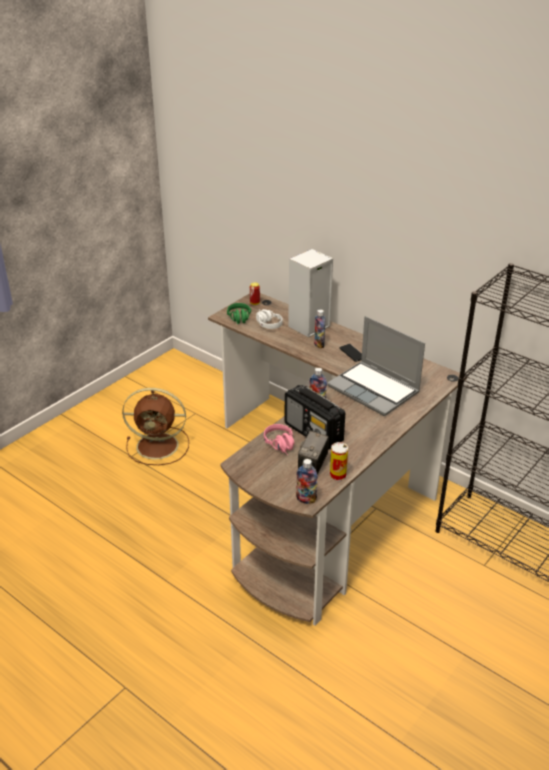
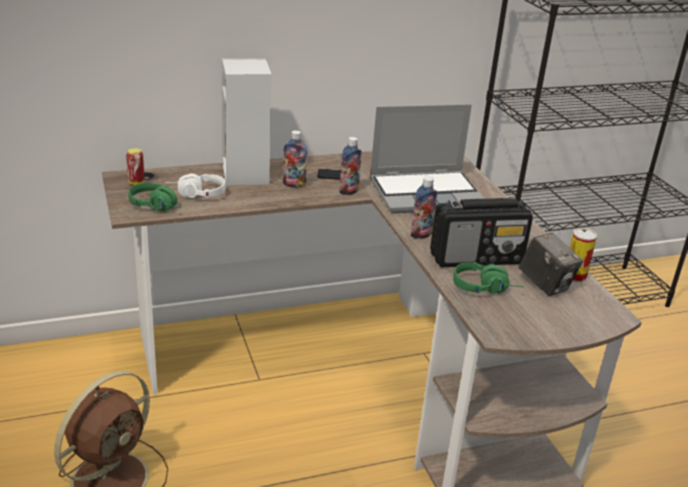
camera: 60 degrees left, 5 degrees down
pink headphones [264,424,294,455] -> green headphones [453,262,524,294]
bottle [296,459,318,504] -> bottle moved to [339,137,362,195]

